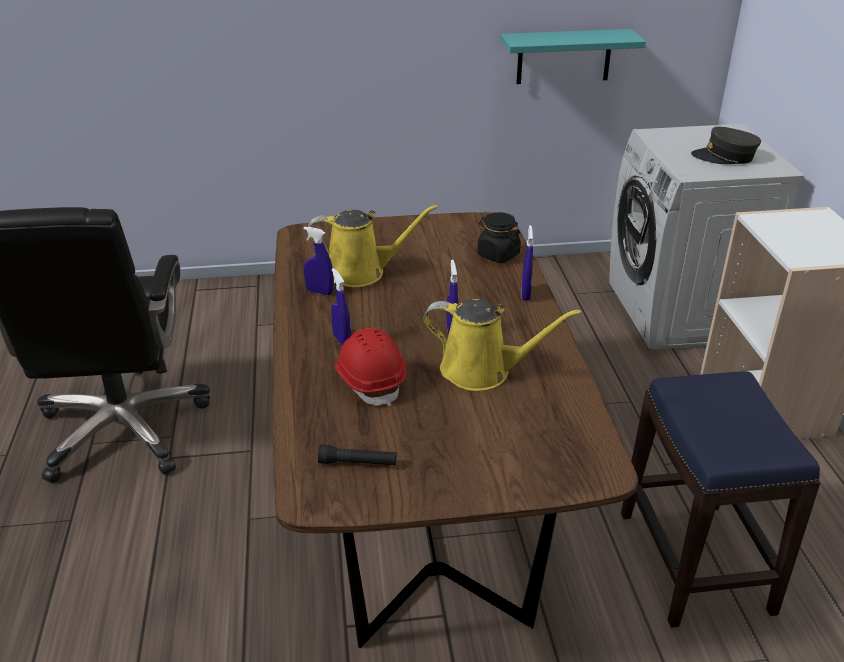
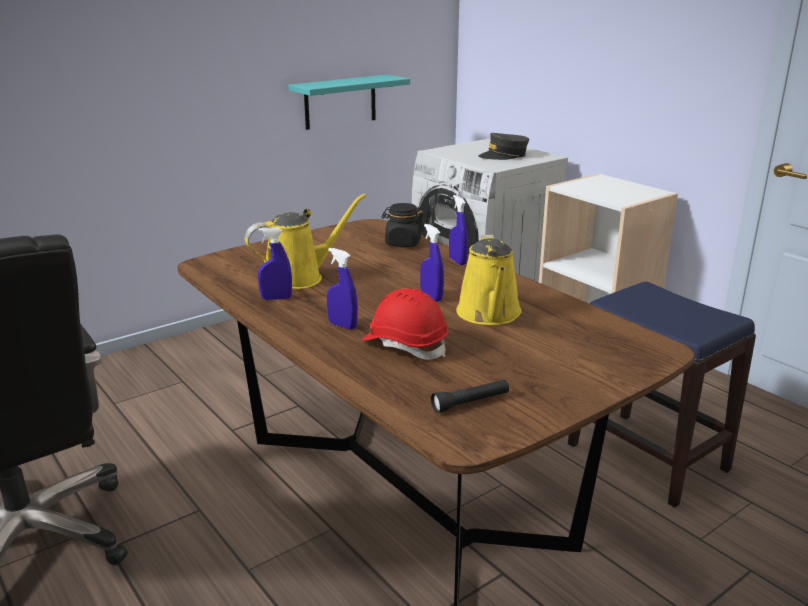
camera: 30 degrees left, 10 degrees down
yellow watering can [423,299,581,391] -> yellow watering can turned 105 degrees clockwise [456,235,522,325]

